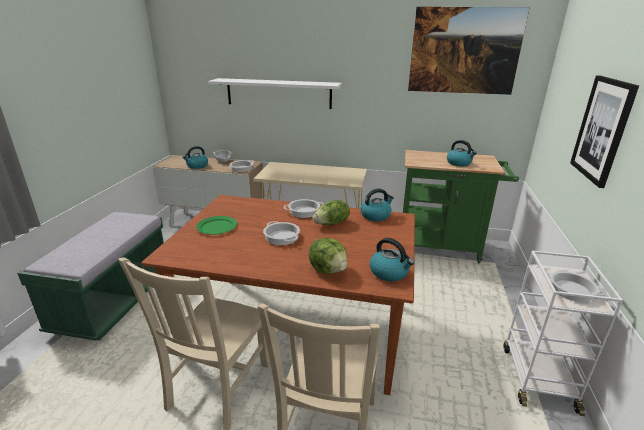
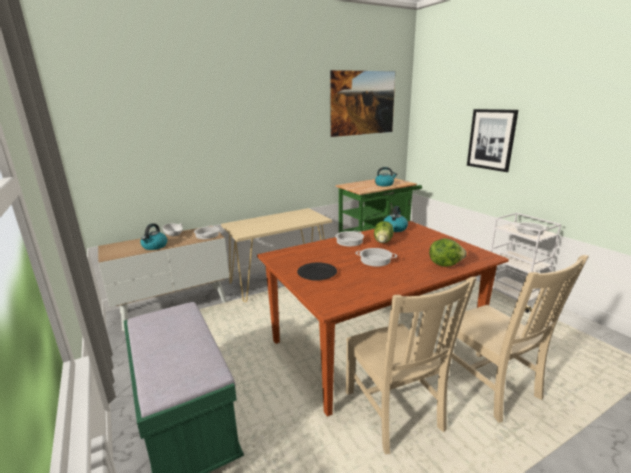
camera: 40 degrees left, 5 degrees down
green plate [196,216,237,235] -> black plate [297,263,337,281]
white shelf [208,78,342,109] -> none
kettle [370,238,414,281] -> none

